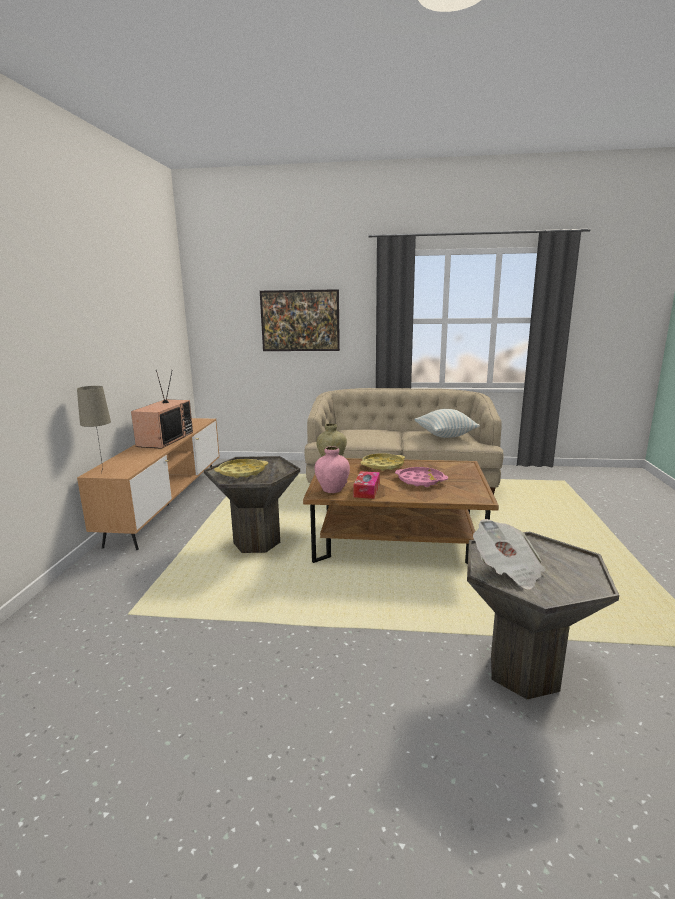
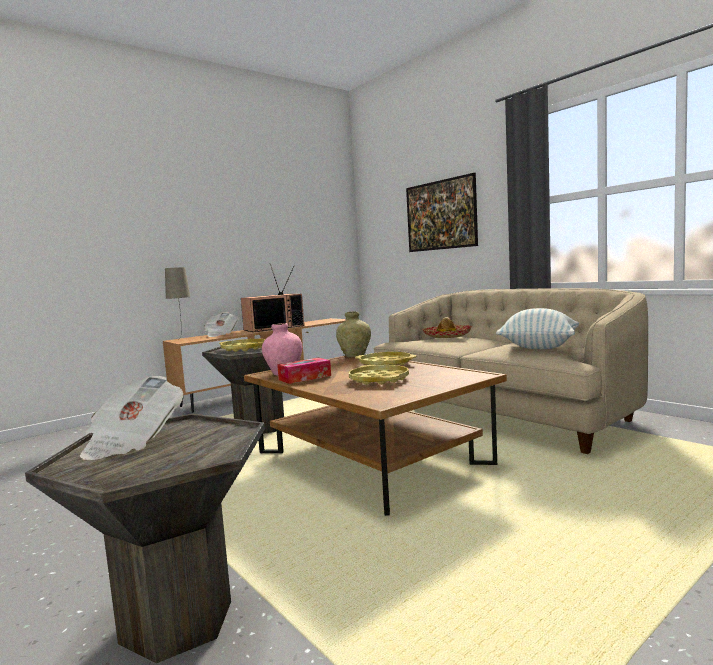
camera: 45 degrees right, 10 degrees down
pink tray [395,467,448,487] -> yellow tray [349,365,409,385]
none -> newspaper [204,312,239,337]
none -> hat [422,317,472,338]

